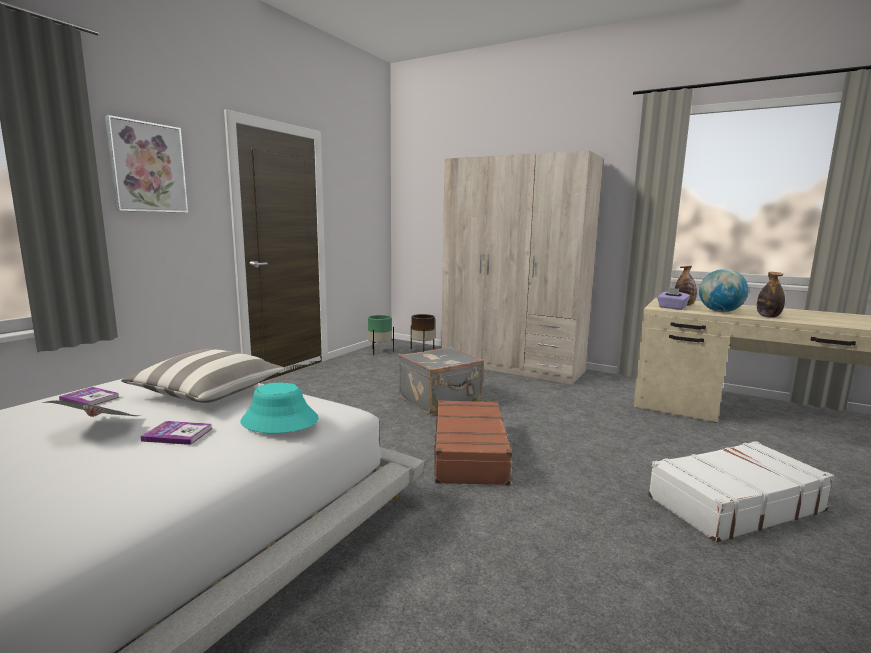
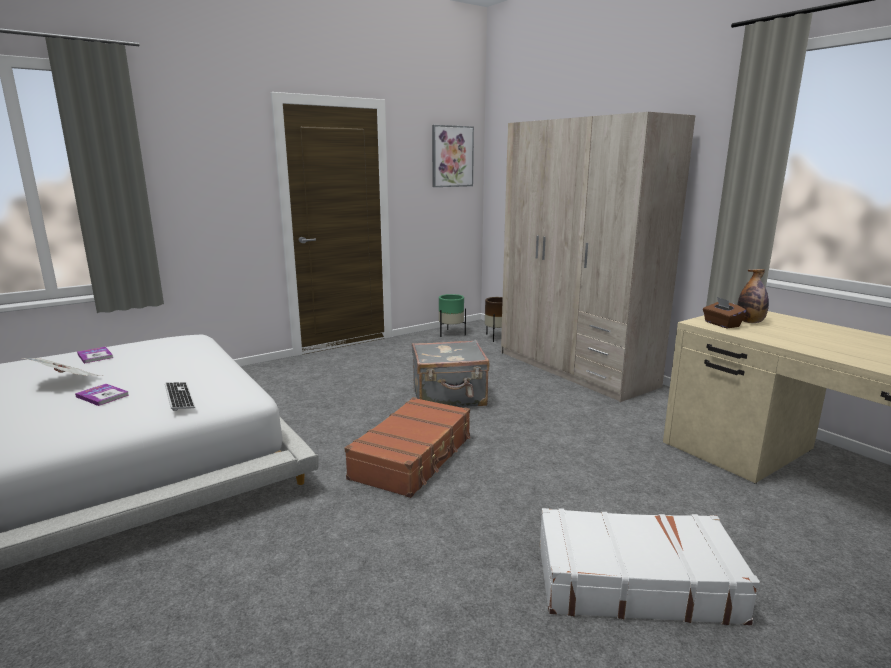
camera: 25 degrees right, 5 degrees up
picture [105,115,188,213] -> picture moved to [432,125,474,187]
pillow [121,349,285,403] -> none
turquoise hat [241,382,319,433] -> keyboard [165,382,195,411]
purple tissue box [657,287,690,310] -> brown tissue box [703,297,746,329]
globe [699,269,749,312] -> none
bottle [757,272,785,318] -> none

